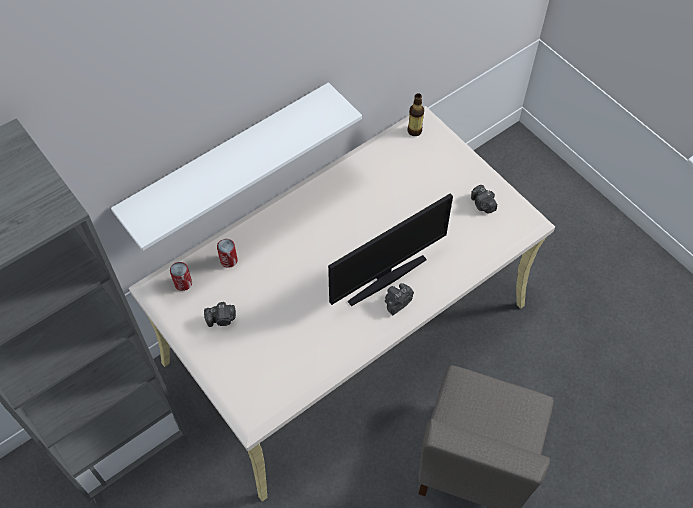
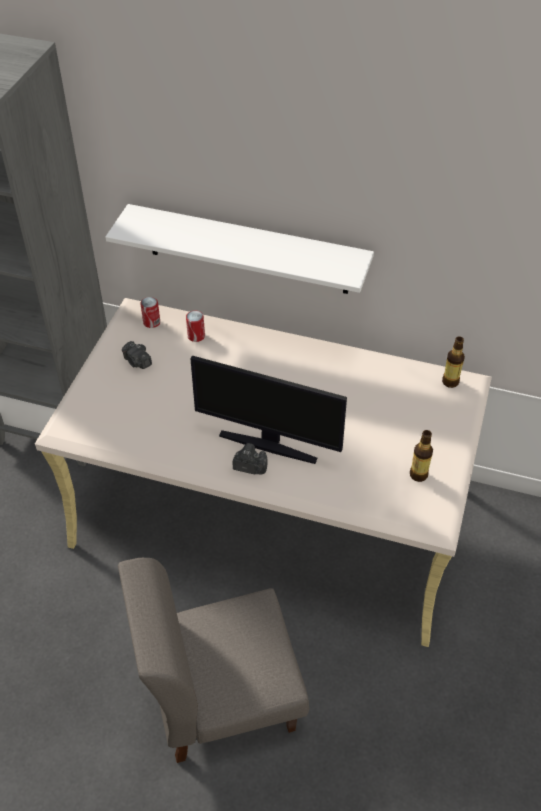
camera: 55 degrees right, 10 degrees down
camera [471,185,497,213] -> bottle [410,430,433,482]

